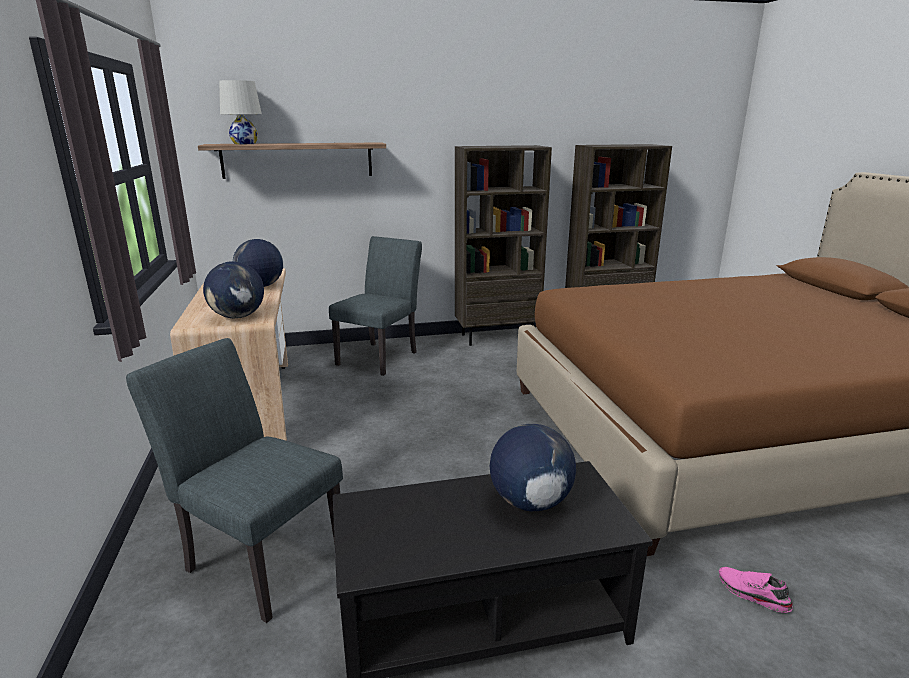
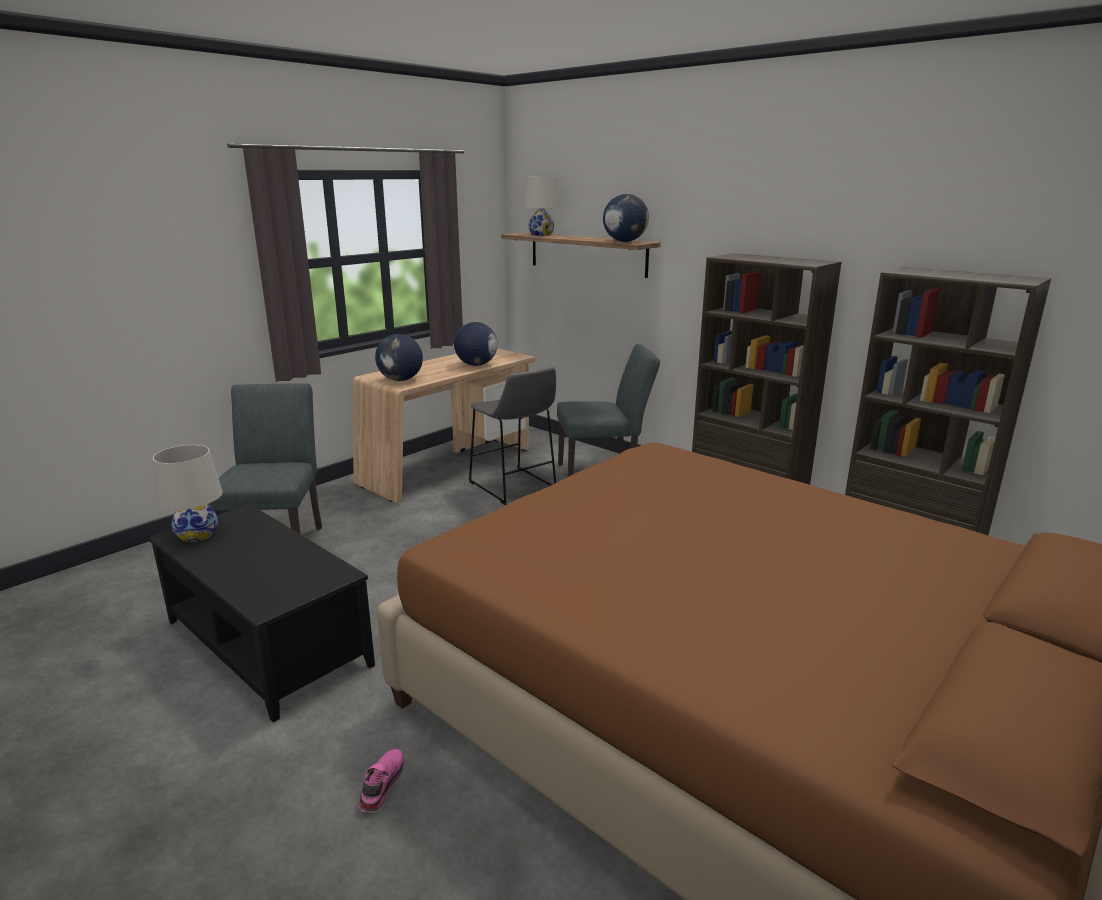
camera: 55 degrees right, 0 degrees up
globe [490,424,576,511] -> globe moved to [603,194,649,242]
none -> white table lamp [153,445,223,542]
none -> grey stool [469,366,556,505]

